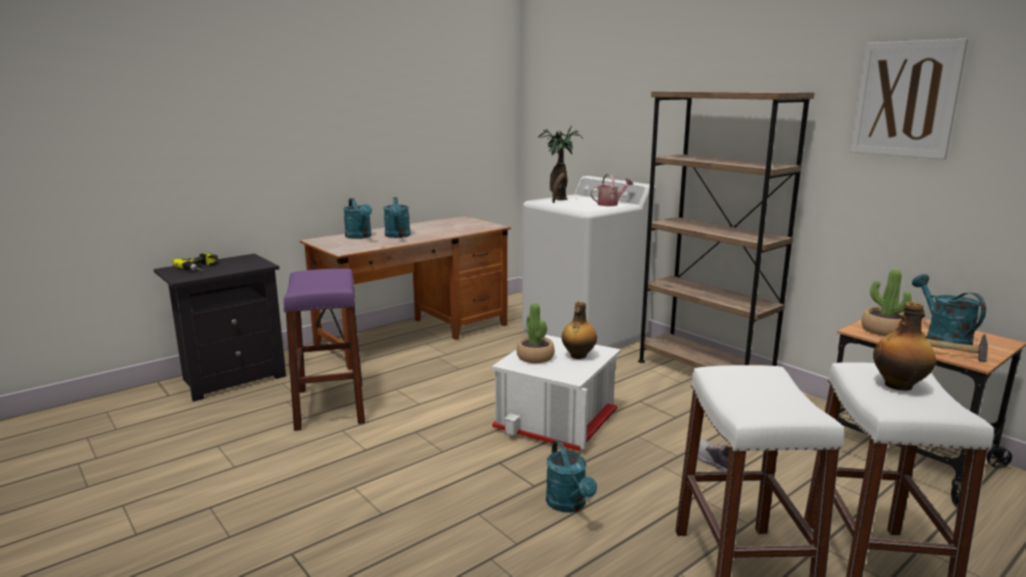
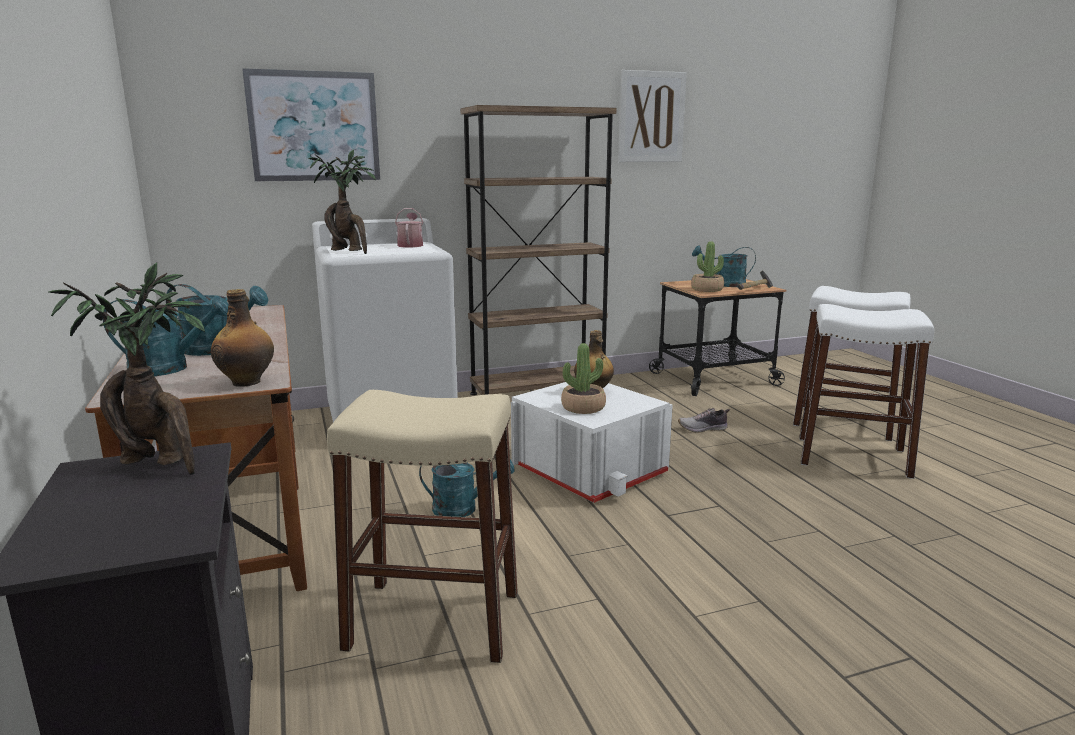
camera: 70 degrees left, 0 degrees up
power drill [173,253,219,271] -> none
purple stool [283,269,365,431] -> beige stool [327,390,518,663]
turquoise watering can [546,440,597,513] -> turquoise watering can moved to [419,460,514,517]
bottle [873,302,936,391] -> bottle moved to [211,289,274,387]
none -> potted plant [48,263,205,475]
none -> picture [242,68,380,182]

